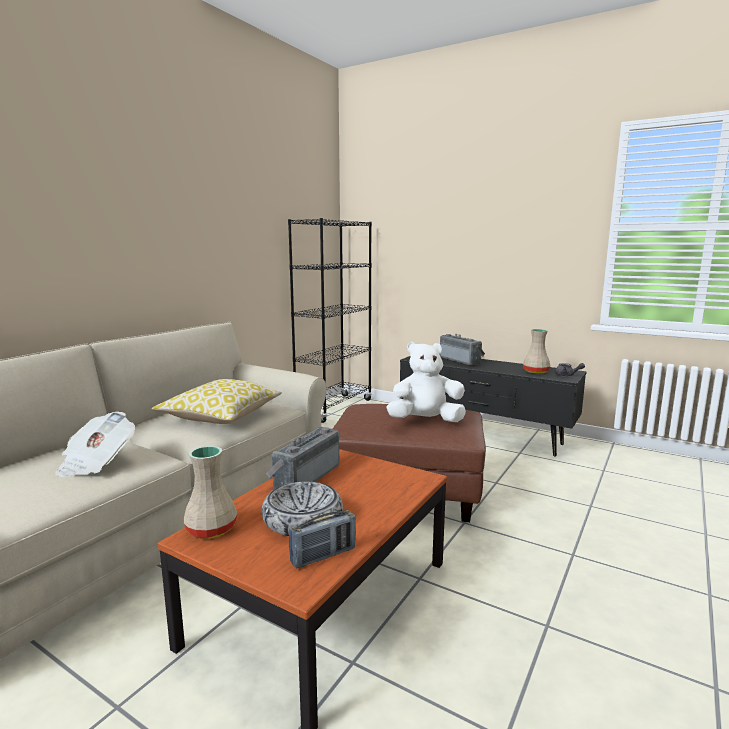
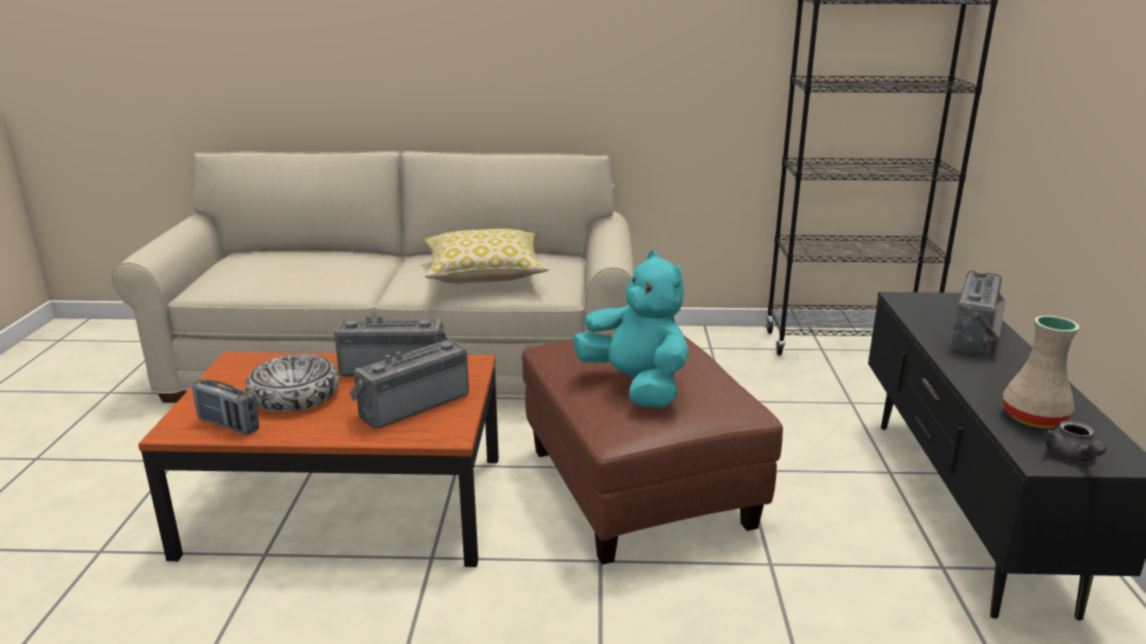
camera: 60 degrees right, 10 degrees up
newspaper [55,412,135,477] -> none
beige vase [184,446,237,539] -> none
white plush toy [386,342,466,422] -> turquoise plush toy [573,251,689,408]
none -> radio [349,339,469,429]

